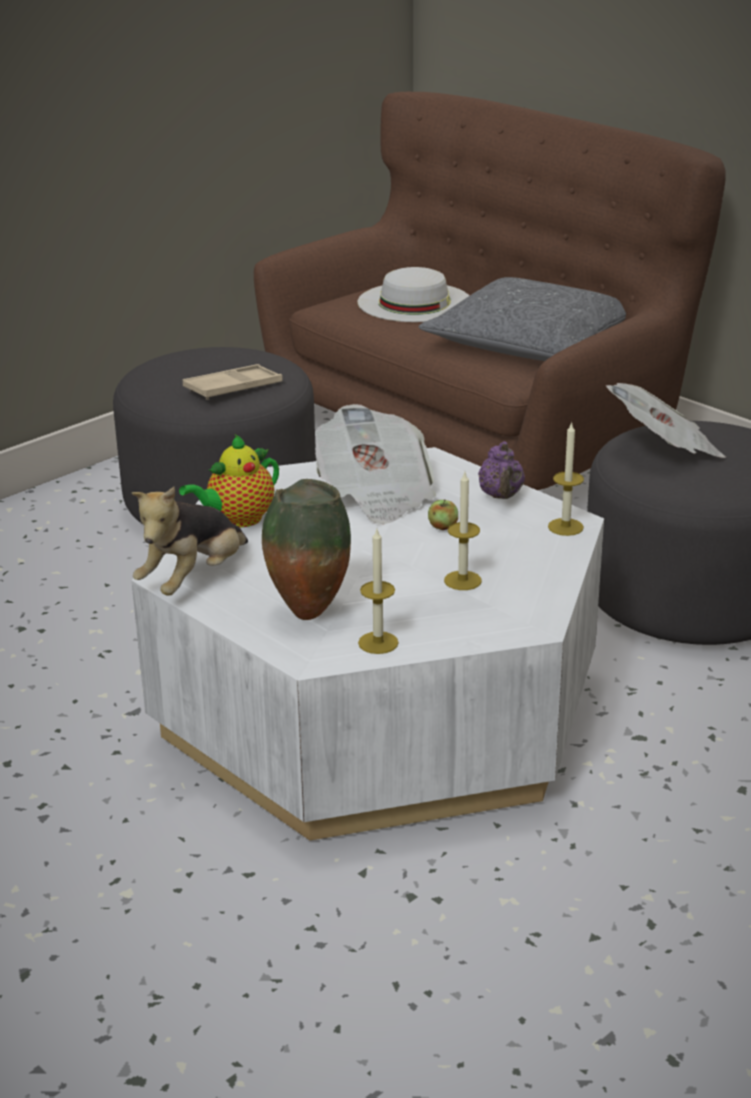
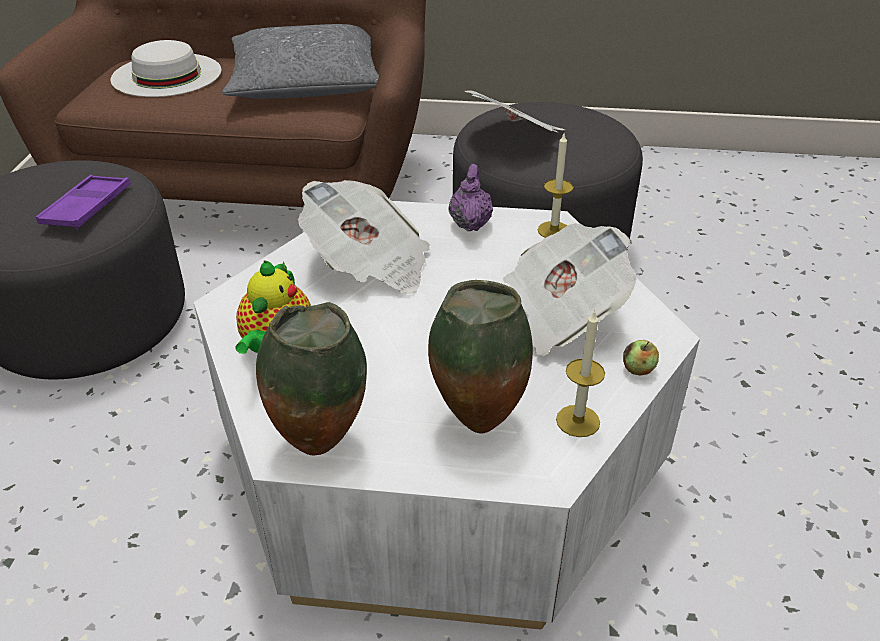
camera: 40 degrees left, 10 degrees up
plush toy [132,487,248,596] -> vase [256,302,367,456]
beige tray [183,364,282,400] -> purple tray [36,175,131,230]
apple [428,499,458,530] -> apple moved to [623,340,659,376]
candle [444,472,482,590] -> newspaper [503,223,636,356]
purple teapot [478,441,525,499] -> purple teapot turned 135 degrees counterclockwise [449,164,493,231]

